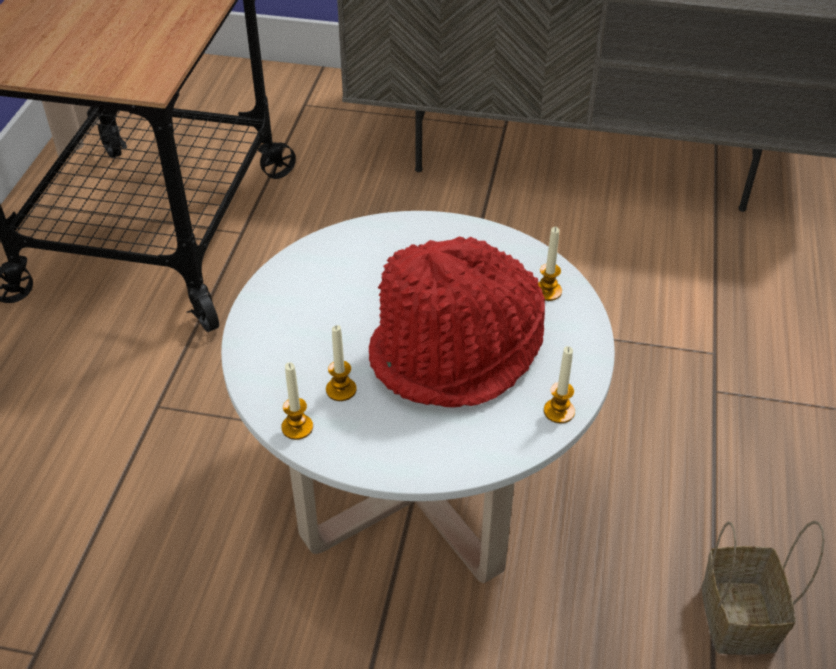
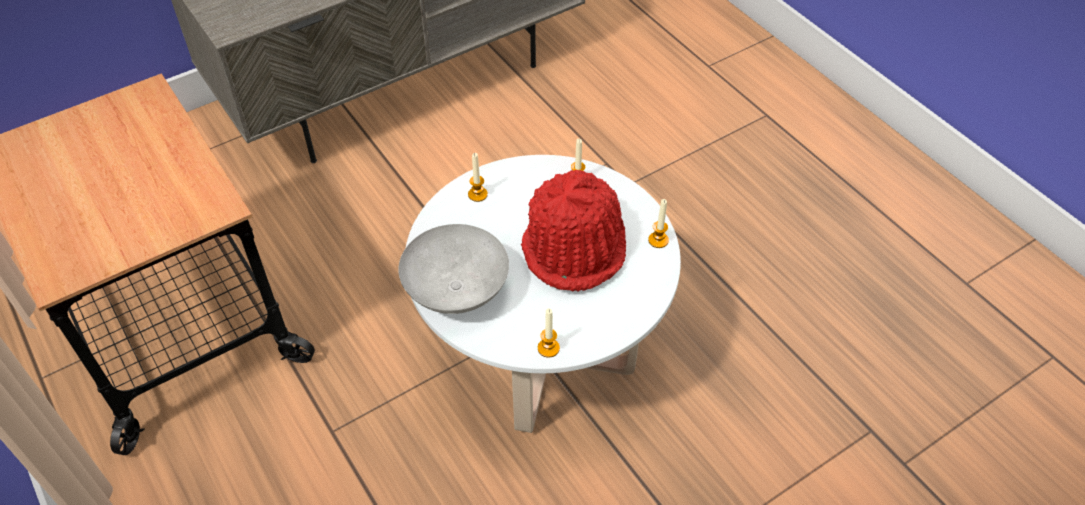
camera: 45 degrees left, 5 degrees up
candle [326,325,357,401] -> candle moved to [468,153,488,202]
basket [701,520,825,655] -> none
none -> grey bowl [398,224,509,314]

